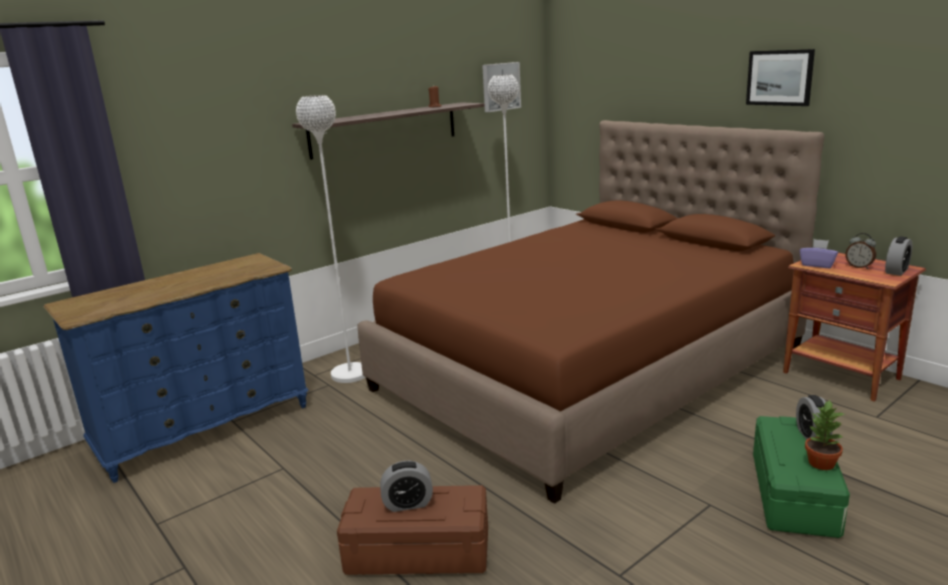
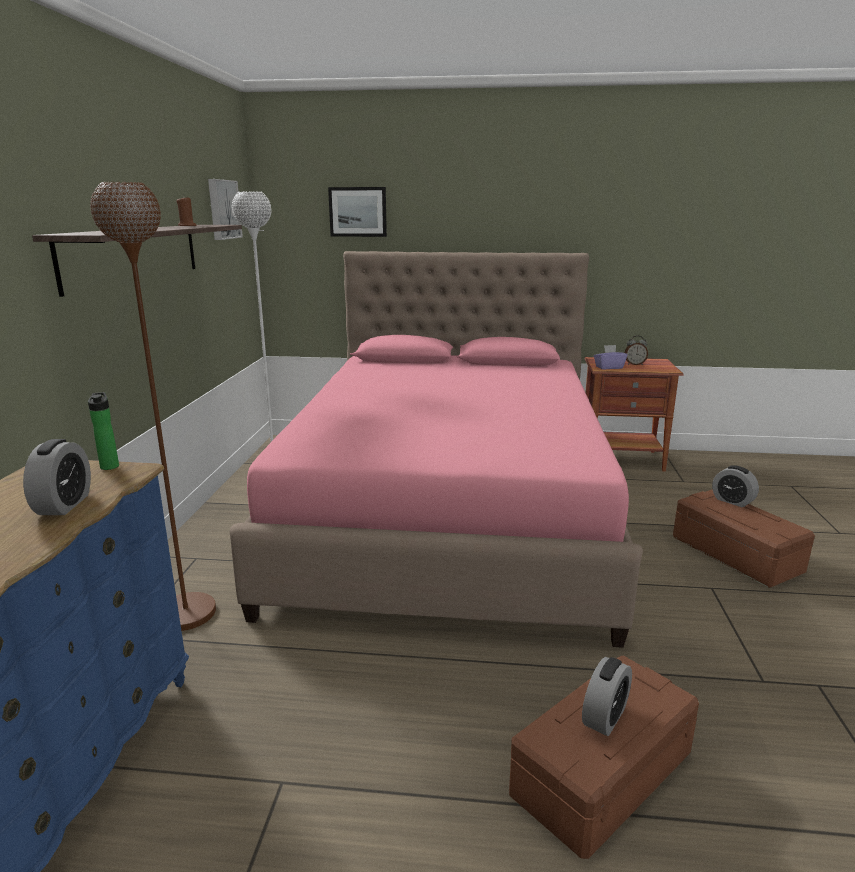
camera: 45 degrees left, 0 degrees up
white floor lamp [296,95,366,383] -> brown floor lamp [90,182,216,631]
brown bed [357,120,824,504] -> pink bed [230,251,643,648]
picture [746,49,815,106] -> picture moved to [328,187,387,237]
green storage box [753,416,850,538] -> brown storage box [673,489,815,588]
potted plant [805,400,844,470] -> none
alarm clock [885,236,912,276] -> alarm clock moved to [23,439,91,515]
none -> bottle [88,392,119,470]

